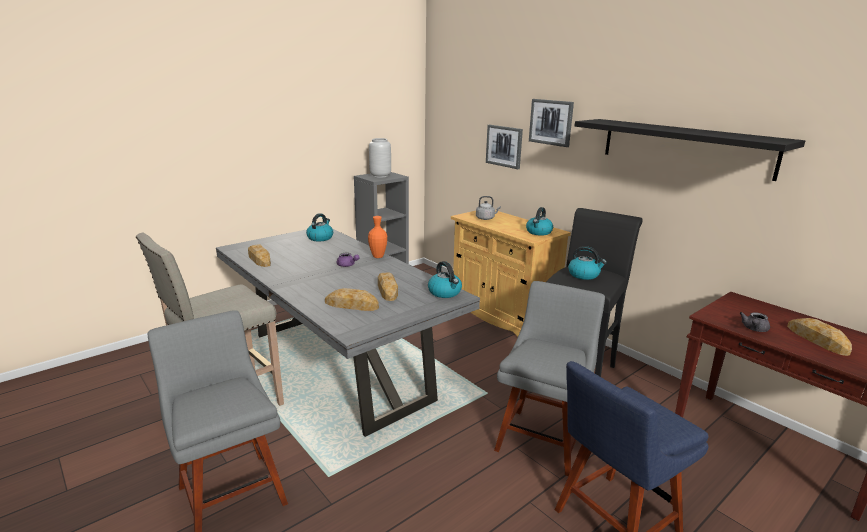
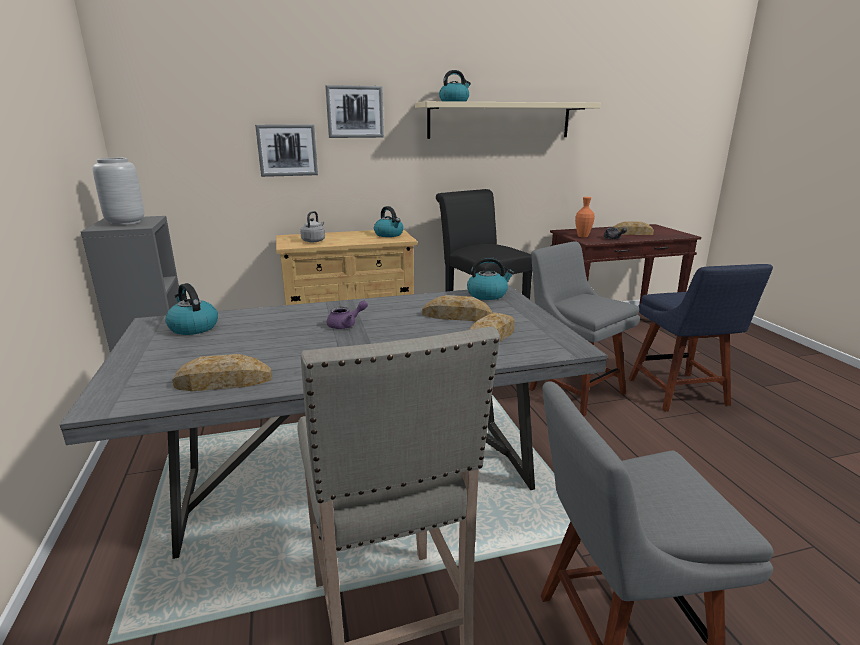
camera: 65 degrees left, 0 degrees up
orange vase [368,216,387,258] -> orange vase moved to [575,197,595,238]
kettle [568,246,607,280] -> kettle moved to [439,70,471,102]
black shelf [575,119,805,181] -> beige shelf [415,101,601,139]

